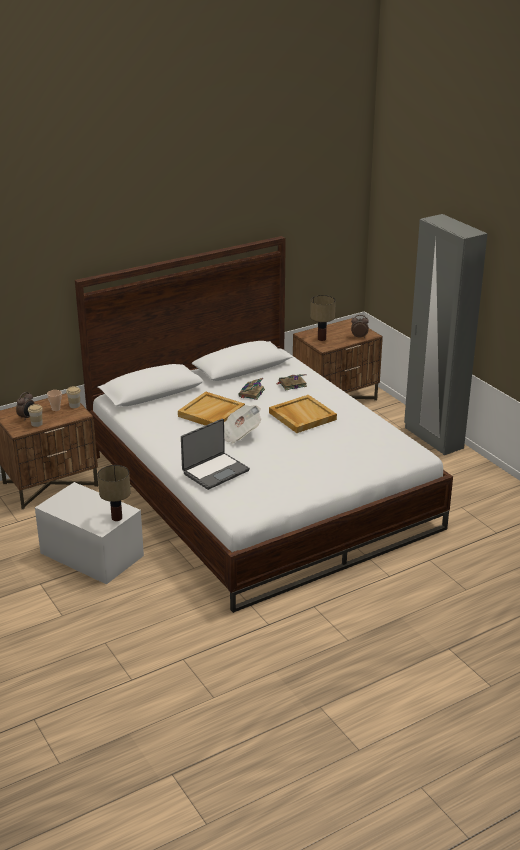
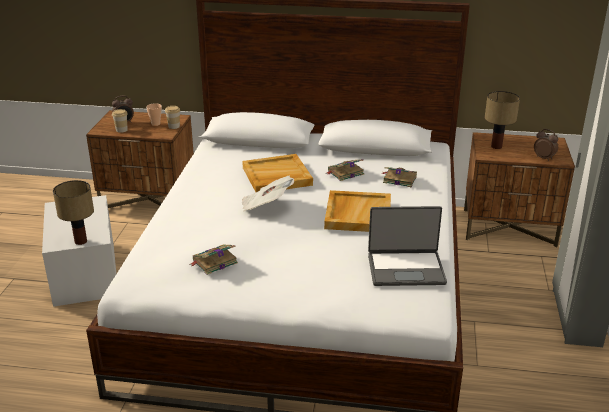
camera: 40 degrees right, 0 degrees up
laptop [181,419,250,490] -> laptop moved to [368,206,447,286]
none -> book [191,244,238,275]

